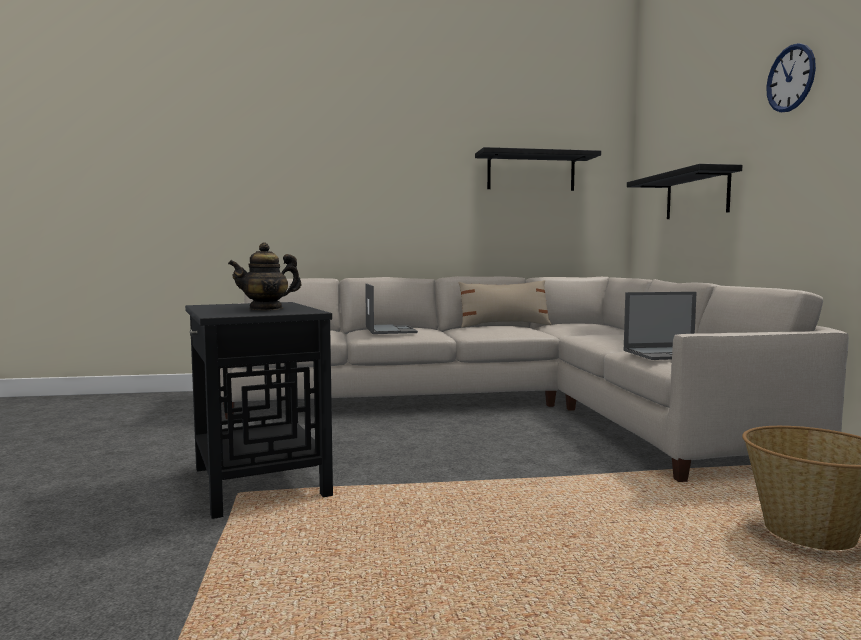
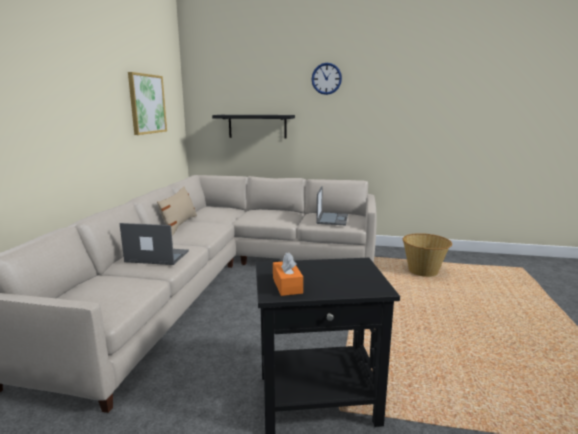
camera: 70 degrees left, 10 degrees up
teapot [228,243,301,310] -> none
black shelf [475,147,601,191] -> picture [128,72,167,135]
none -> orange tissue box [273,253,303,296]

